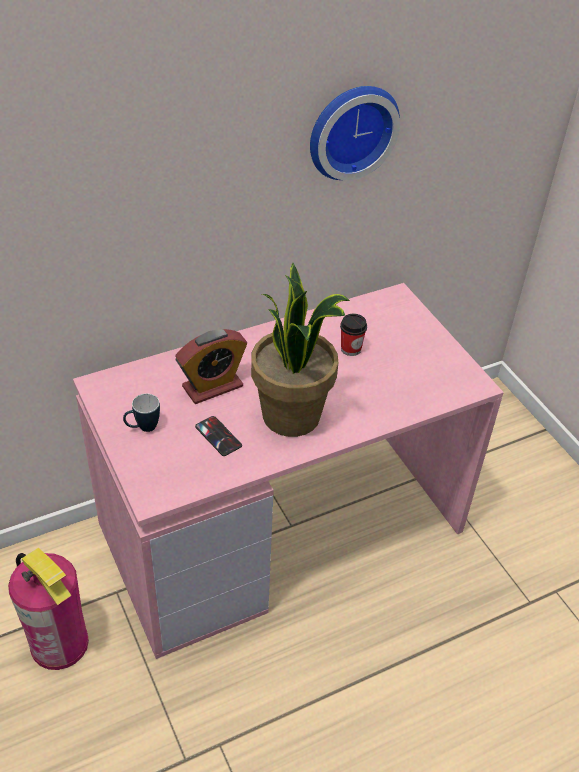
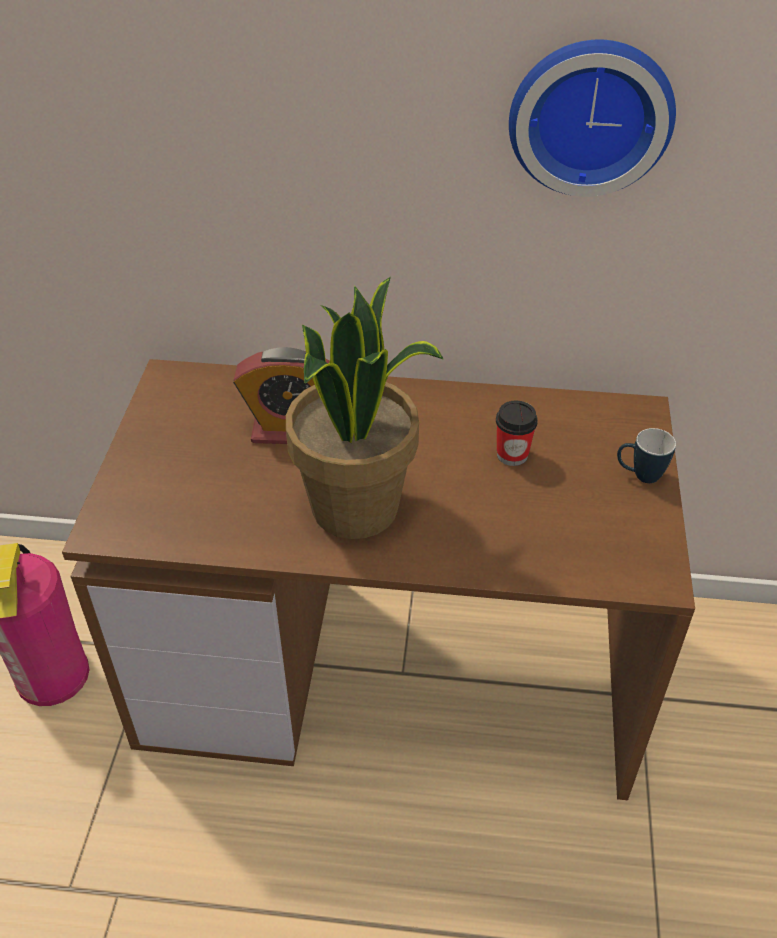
camera: 35 degrees right, 0 degrees up
pink desk [73,283,504,659] -> brown desk [62,359,695,800]
mug [123,394,160,432] -> mug moved to [617,428,676,483]
phone [195,416,242,456] -> none

